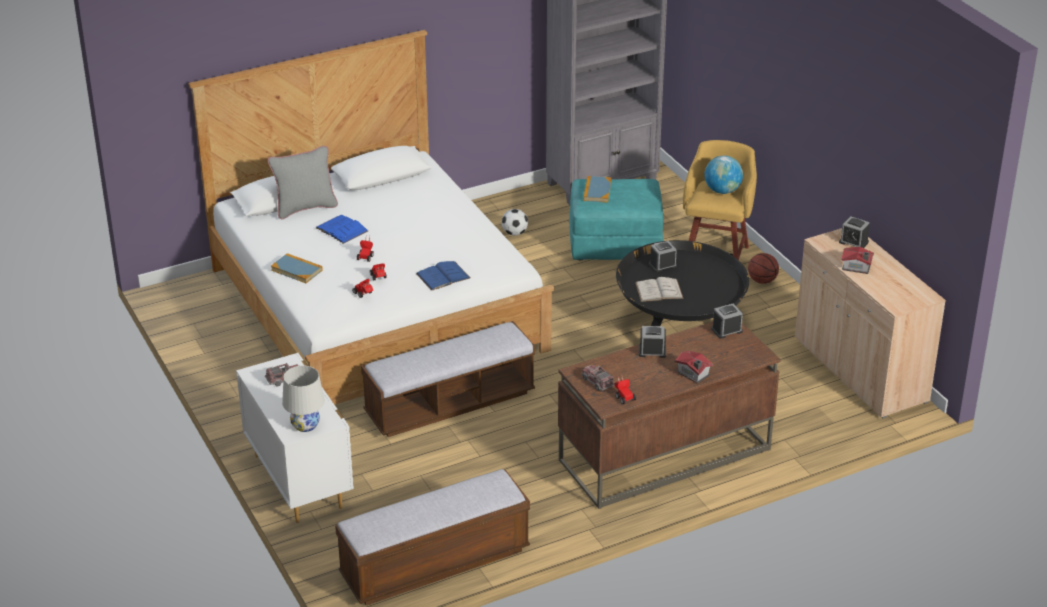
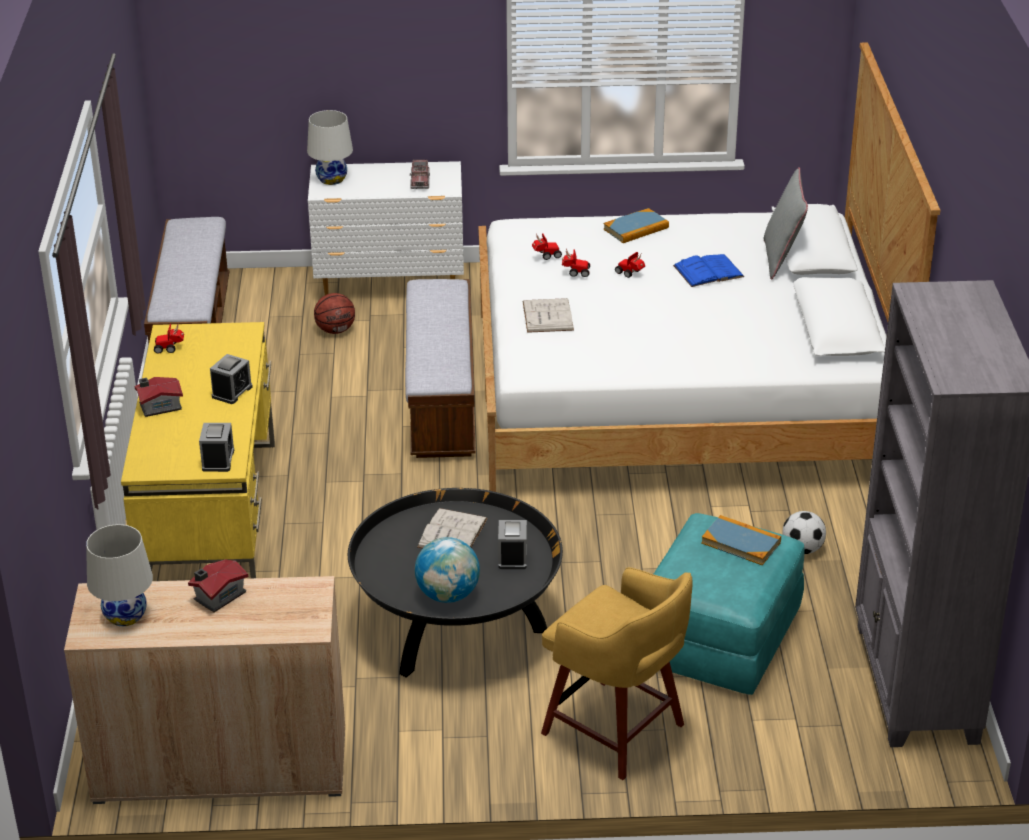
camera: 115 degrees right, 0 degrees up
blue book [416,261,470,291] -> white book [523,298,574,333]
brown desk [558,322,781,509] -> yellow desk [121,322,275,578]
toy truck [581,365,615,391] -> none
globe [705,155,743,194] -> globe moved to [415,537,480,603]
basketball [748,253,779,284] -> basketball moved to [314,293,355,334]
alarm clock [839,216,870,248] -> none
none -> white table lamp [86,524,153,626]

